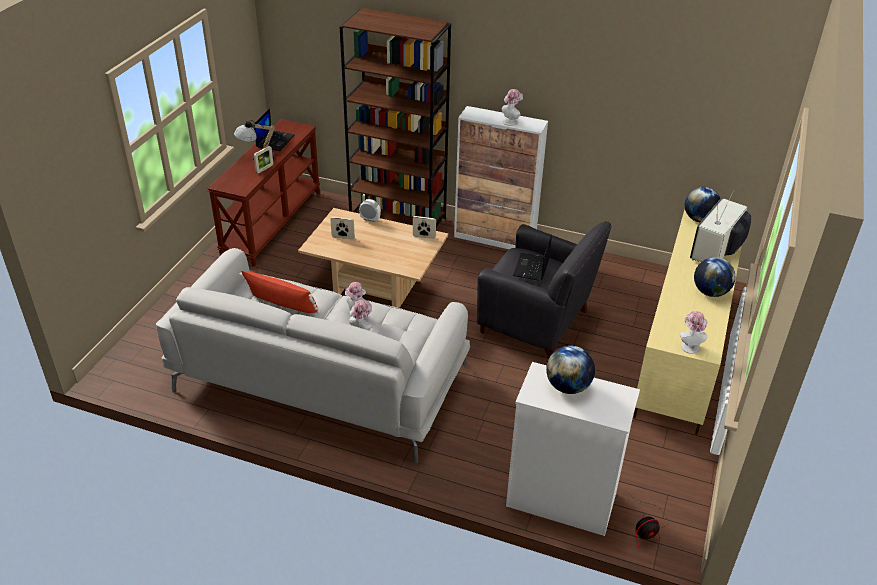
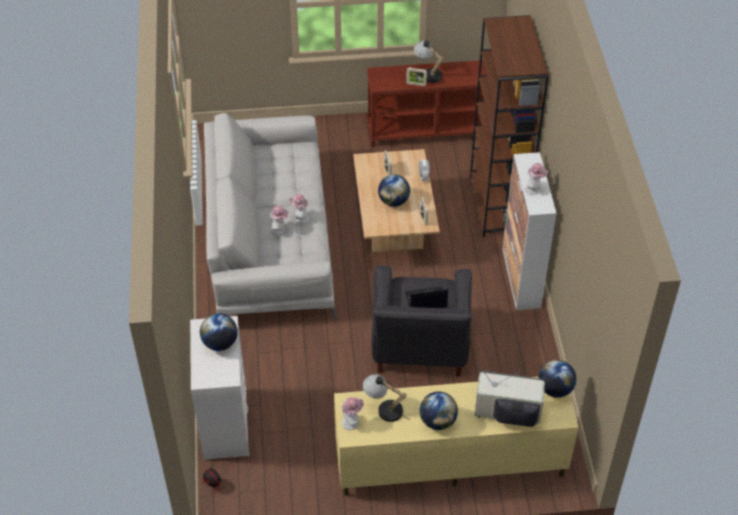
camera: 65 degrees right, 10 degrees up
red pillow [239,271,320,314] -> none
laptop [254,108,295,151] -> none
none -> table lamp [363,374,410,422]
none -> globe [378,175,410,207]

